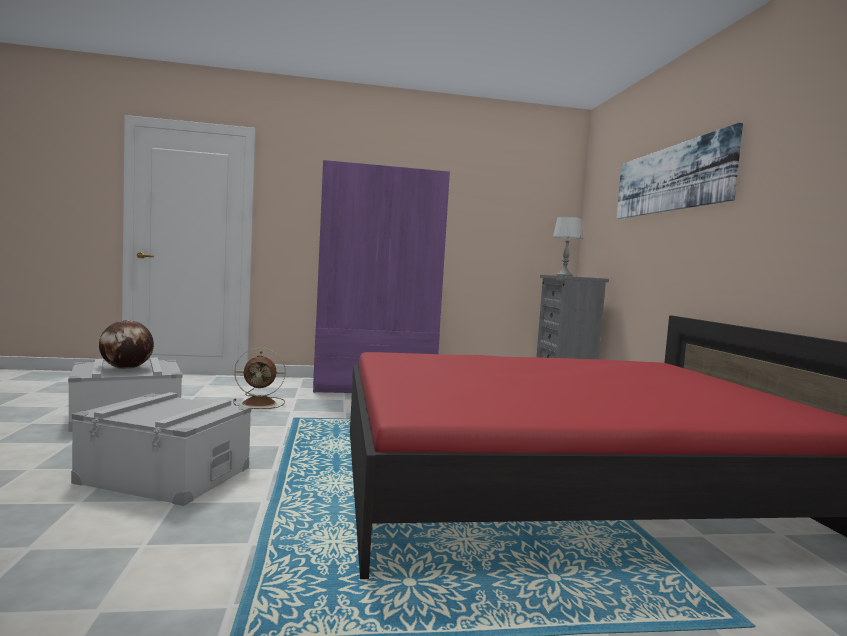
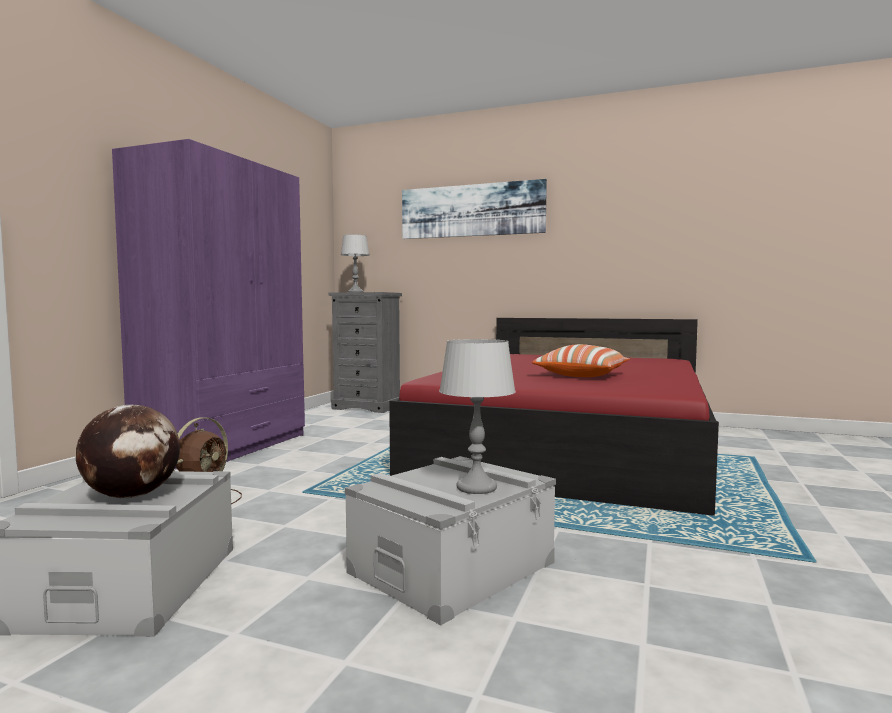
camera: 60 degrees left, 0 degrees up
none -> grey table lamp [439,339,516,494]
none -> pillow [532,344,630,377]

